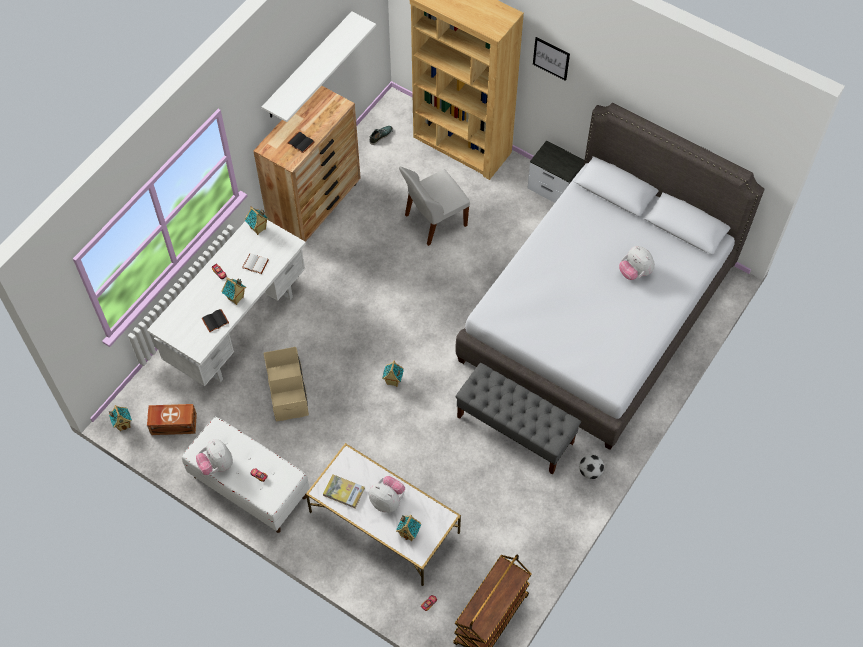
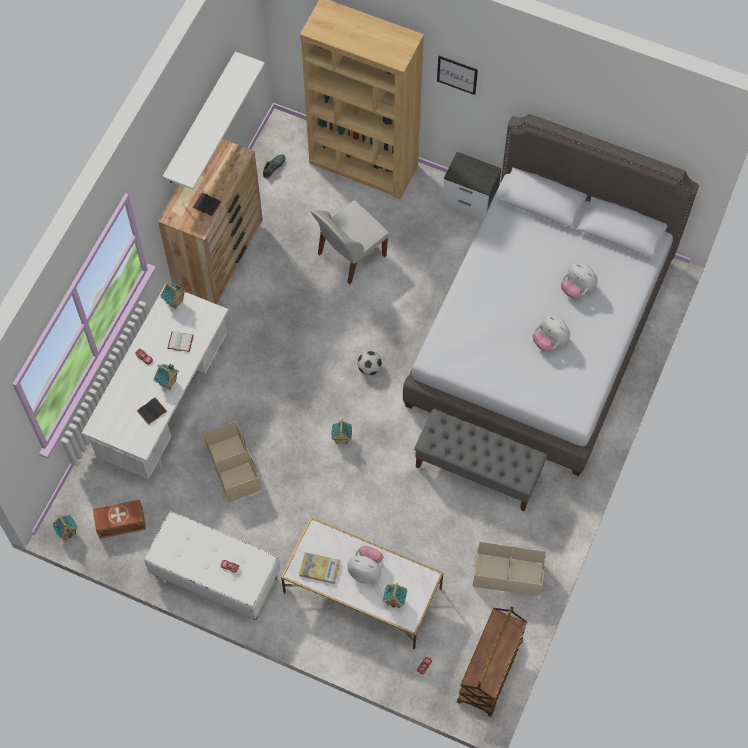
camera: 10 degrees left, 5 degrees up
plush toy [196,439,233,475] -> plush toy moved to [533,315,570,352]
football [579,454,604,479] -> football moved to [357,351,382,376]
none -> beige storage box [473,541,547,597]

